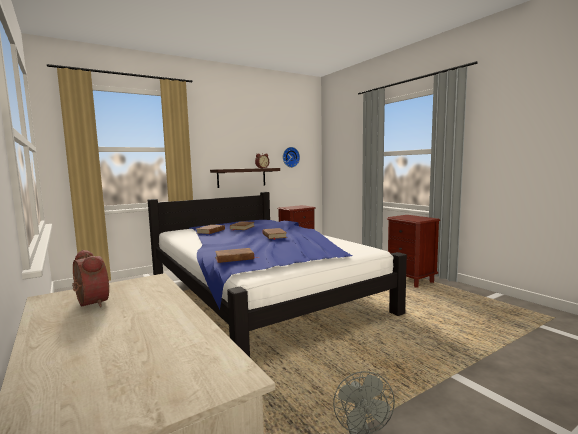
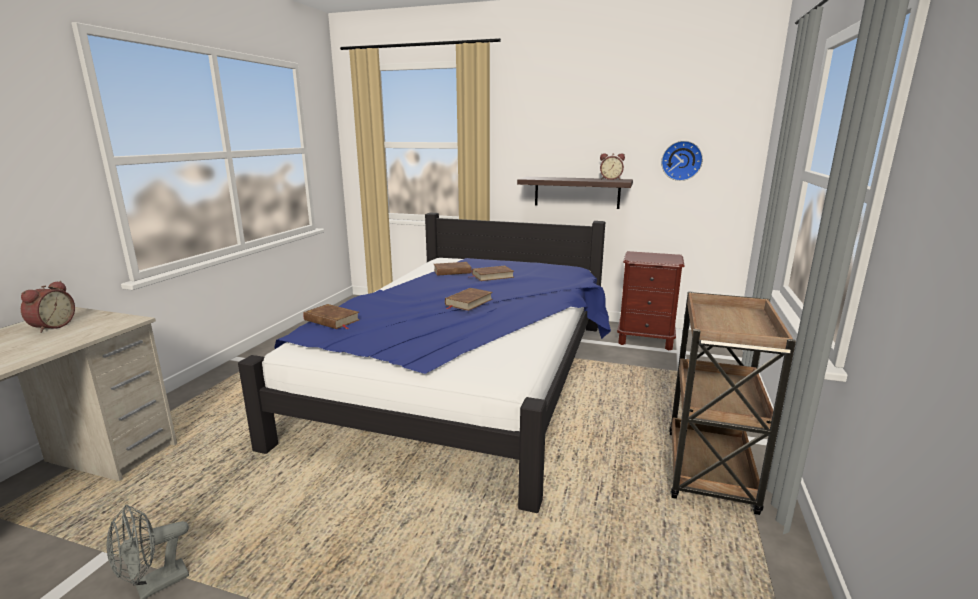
camera: 50 degrees right, 10 degrees up
brown nightstand [387,215,440,287] -> brown cart [669,291,796,515]

